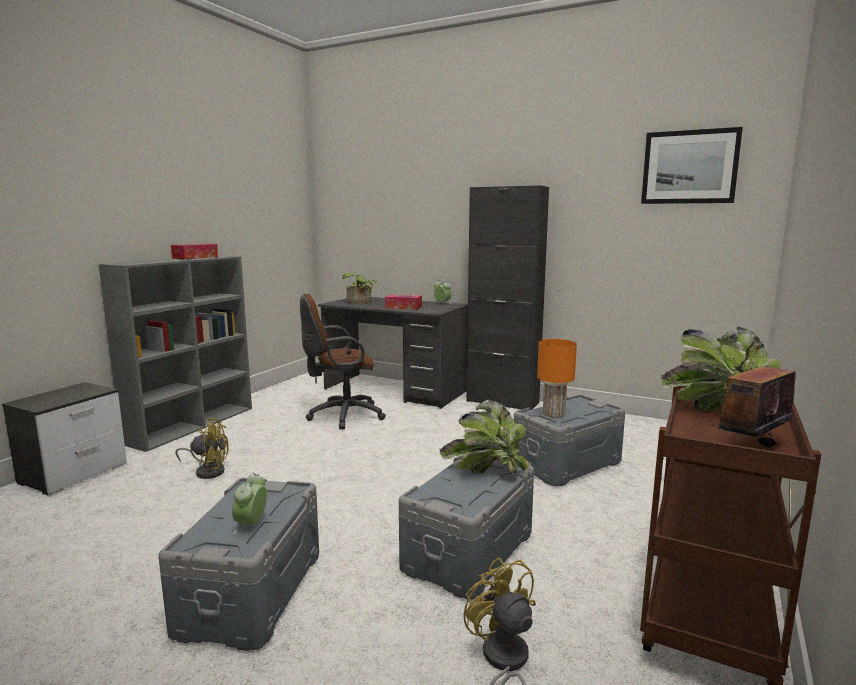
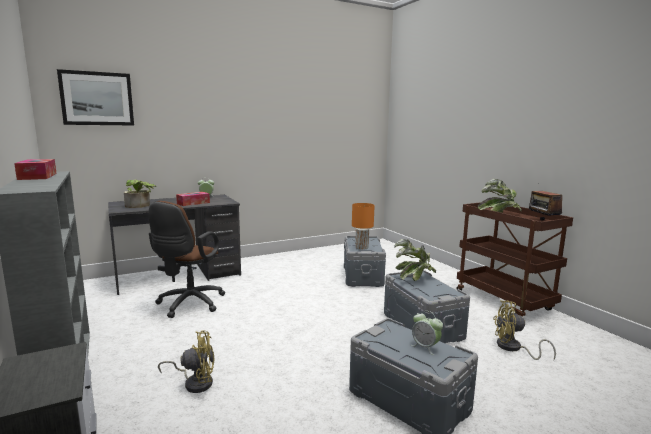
camera: 55 degrees left, 0 degrees up
yellow fan [176,418,229,479] -> yellow fan turned 45 degrees clockwise [158,330,215,393]
black cabinet [466,185,549,410] -> none
picture [641,127,743,204] -> picture moved to [57,69,134,125]

